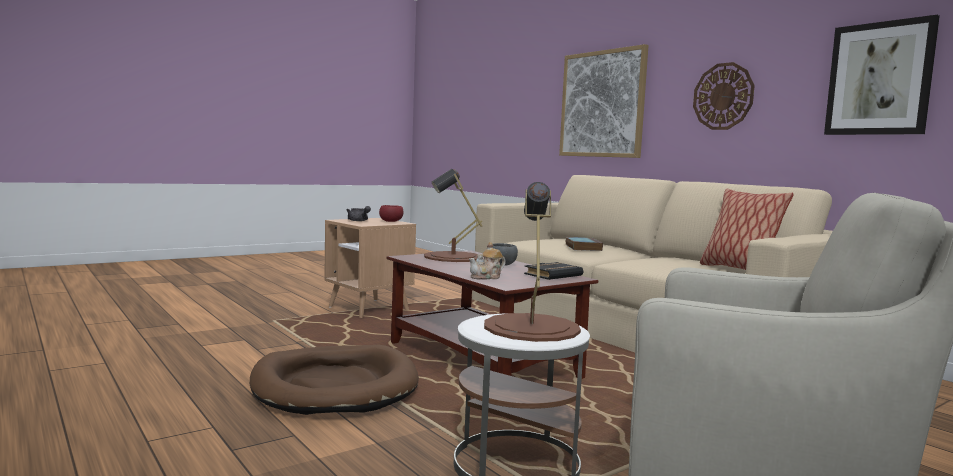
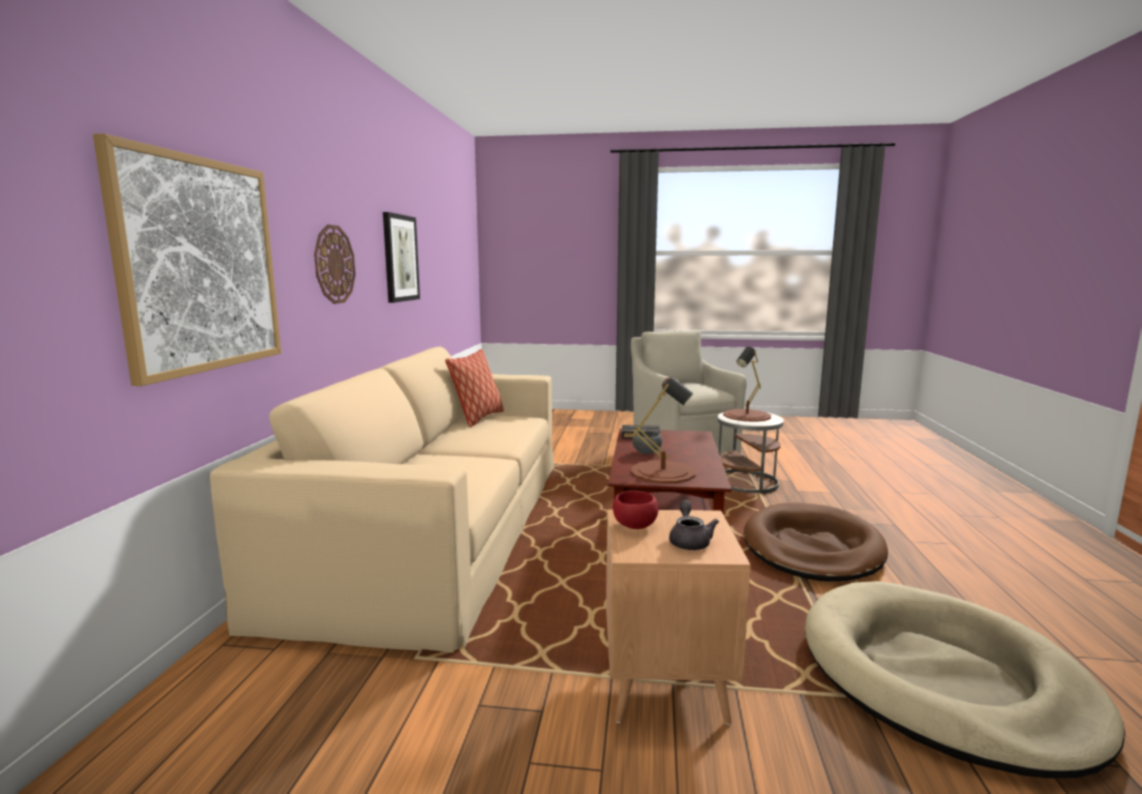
camera: 135 degrees left, 5 degrees up
teapot [469,242,506,280] -> none
book [565,237,603,251] -> none
none -> beige dog bed [805,581,1125,778]

